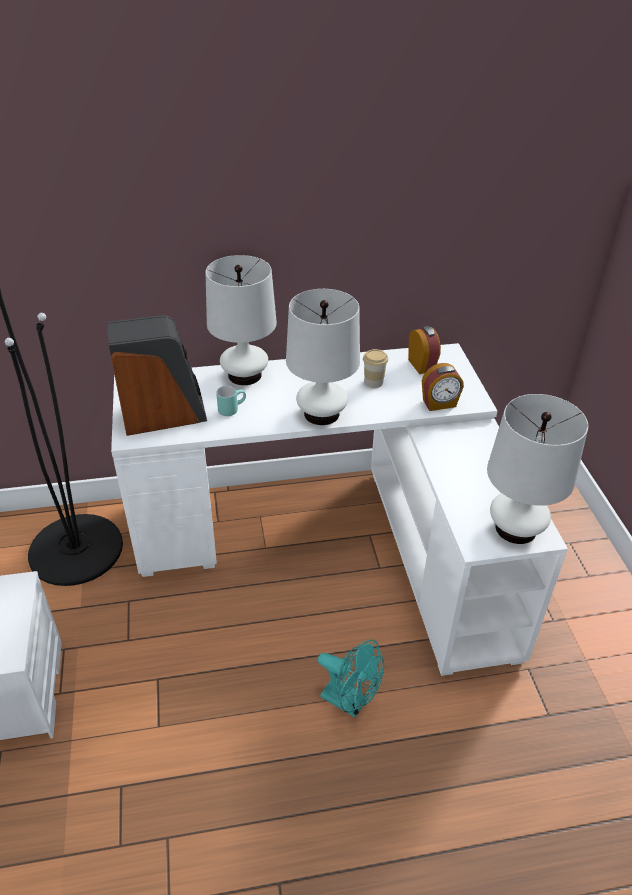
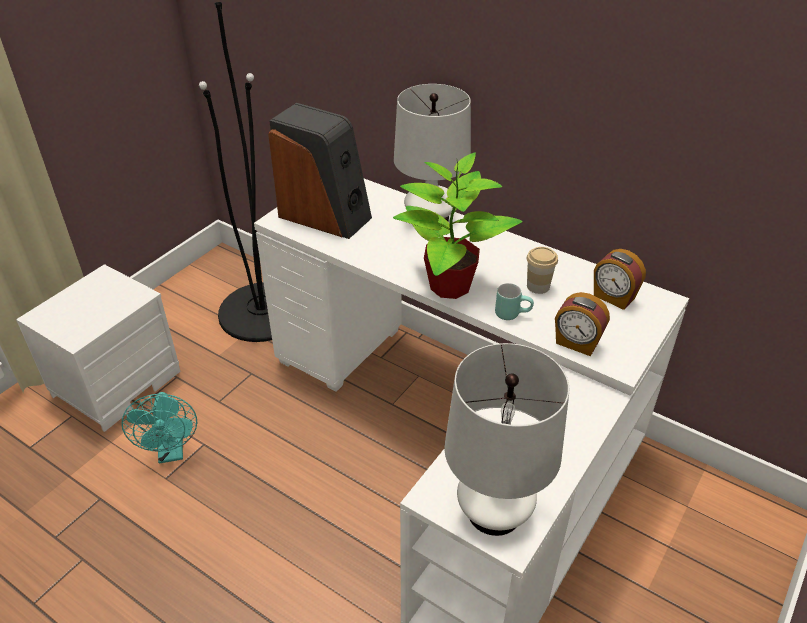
camera: 45 degrees right, 0 degrees up
turquoise mug [216,386,246,416] -> turquoise mug moved to [495,283,534,320]
white table lamp [286,289,360,425] -> potted plant [393,153,522,299]
turquoise fan [318,639,384,718] -> turquoise fan moved to [122,392,197,464]
alarm clock [408,326,441,374] -> alarm clock turned 105 degrees clockwise [594,249,646,310]

